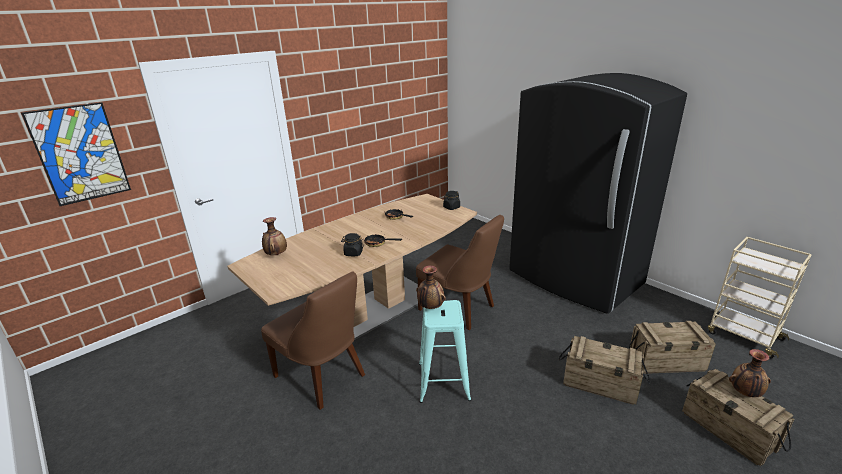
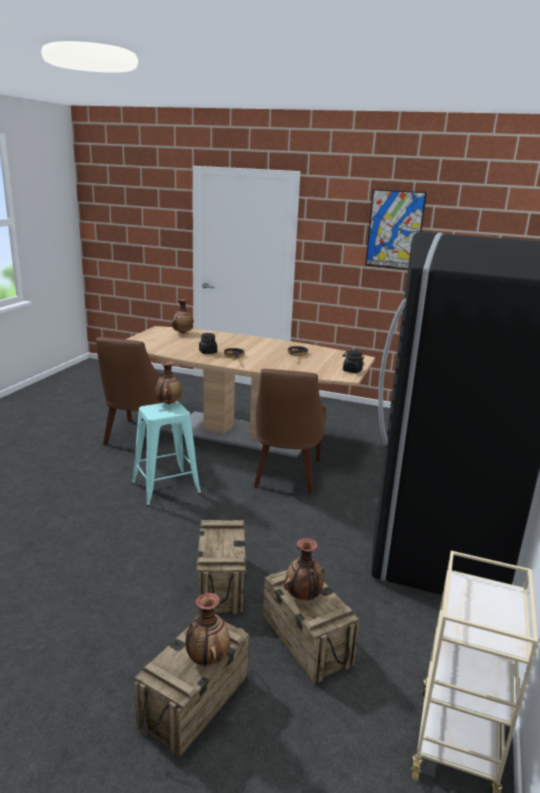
camera: 60 degrees right, 5 degrees down
picture [21,102,131,206] -> picture moved to [365,189,427,270]
none -> vase [284,538,324,600]

